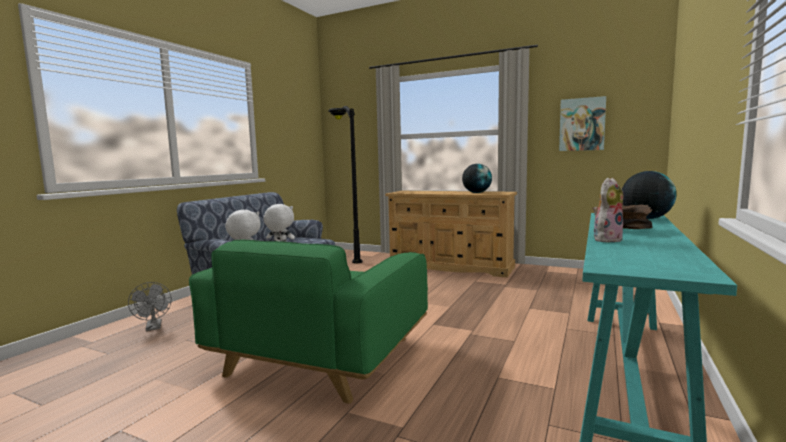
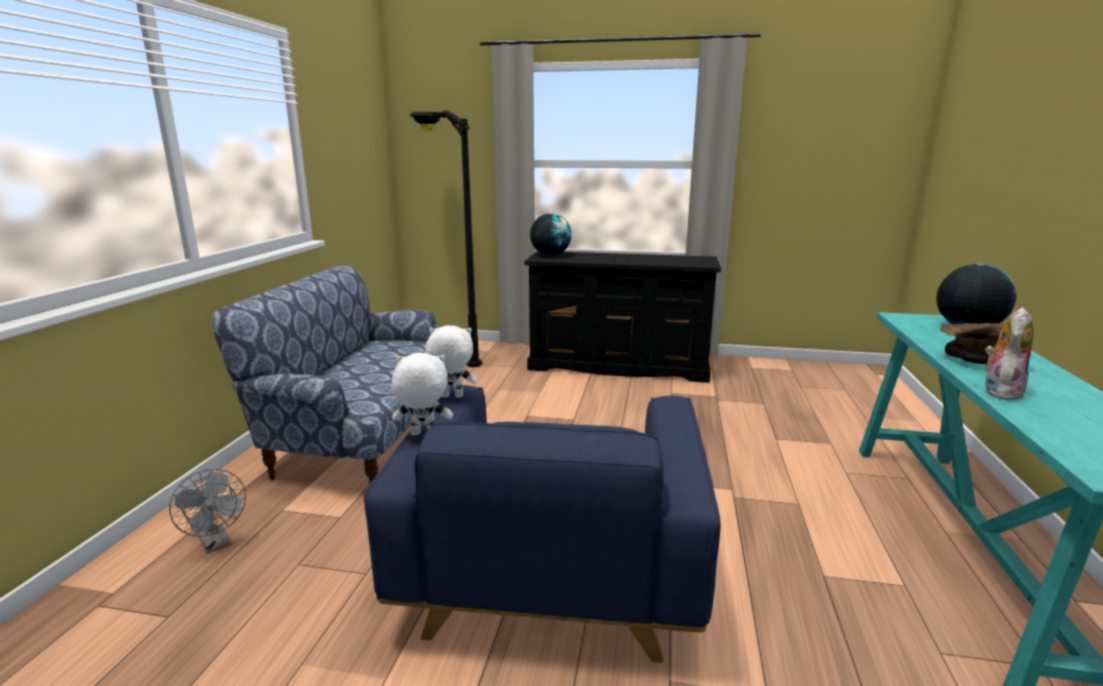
camera: 15 degrees left, 10 degrees up
green armchair [189,240,428,404] -> blue armchair [364,385,720,663]
beige dresser [385,191,517,278] -> black dresser [524,251,721,383]
globe [462,164,492,193] -> globe moved to [530,213,572,256]
picture [559,96,606,151] -> none

